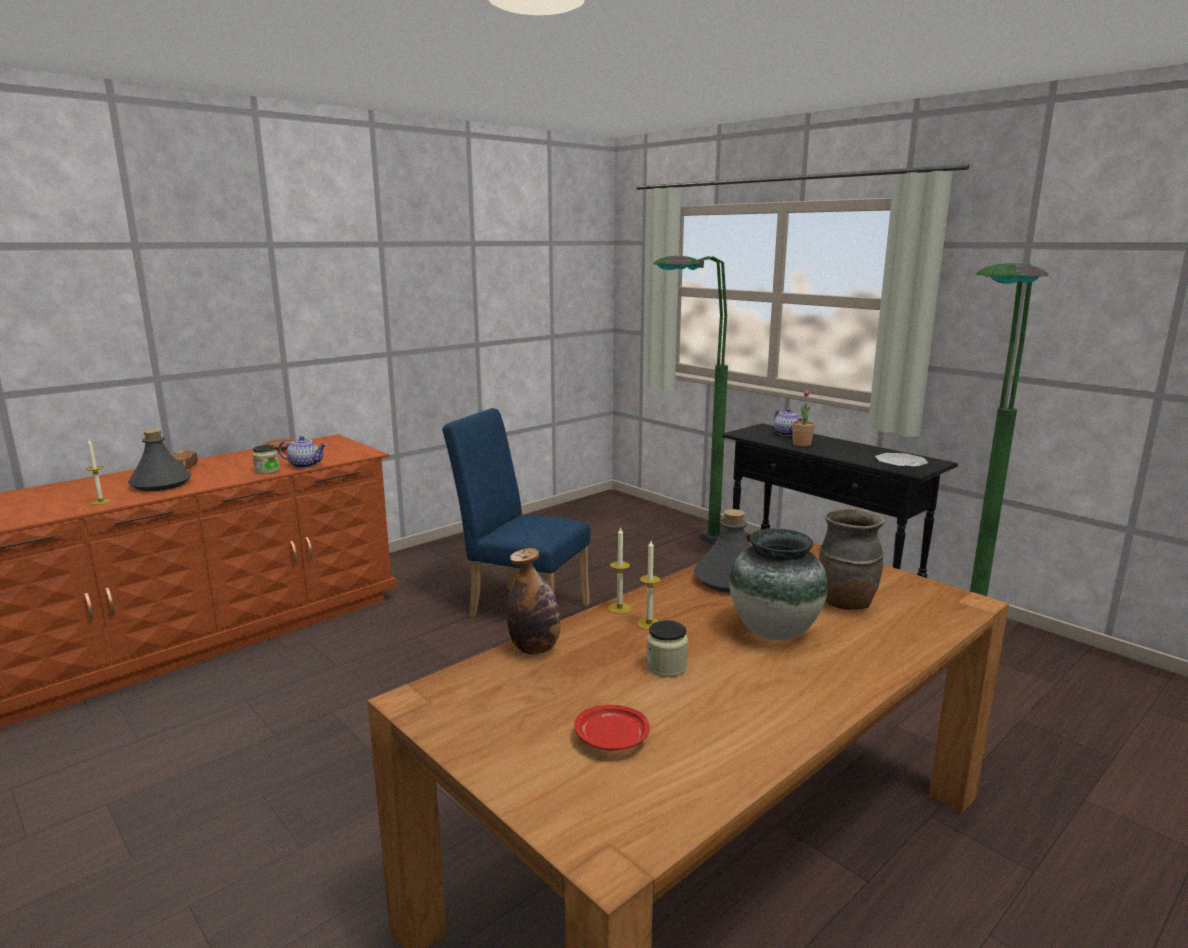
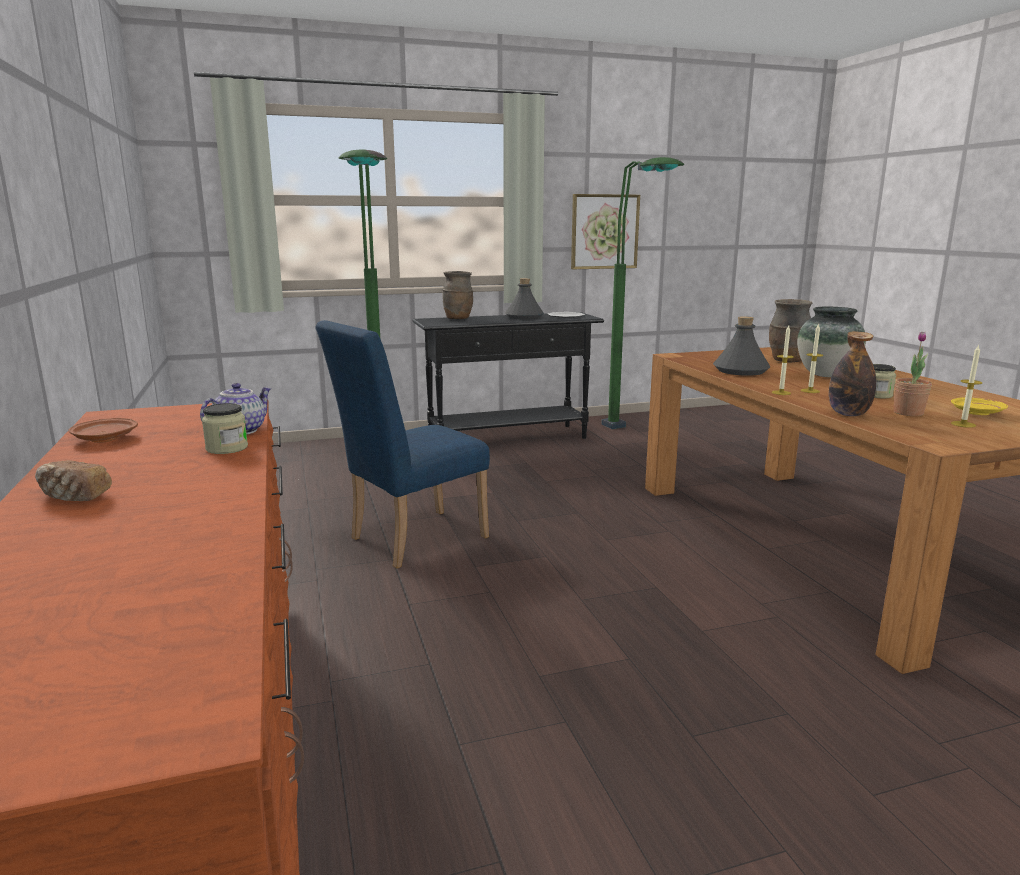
camera: 65 degrees left, 0 degrees up
candle [86,439,111,505] -> candle moved to [951,344,982,428]
grey bottle [128,429,191,491] -> grey bottle moved to [505,278,544,319]
red plate [574,705,650,750] -> yellow plate [951,397,1008,415]
teapot [774,408,802,436] -> brown vase [442,271,473,320]
potted plant [792,390,815,446] -> potted plant moved to [893,332,932,416]
none -> picture [571,194,640,269]

